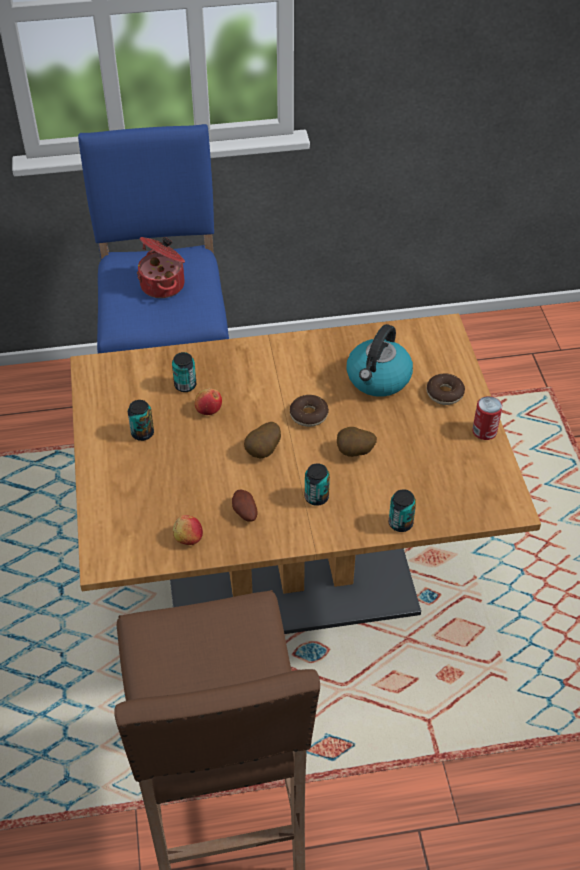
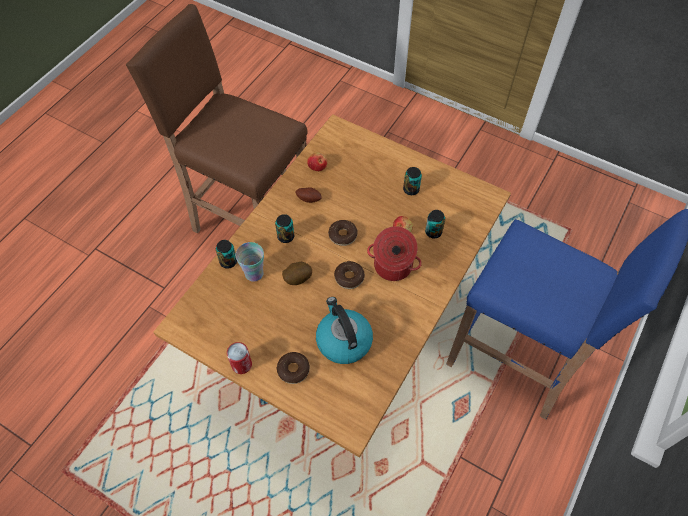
camera: 130 degrees right, 10 degrees up
cooking pot [137,237,185,298] -> cooking pot moved to [367,226,422,281]
potato [244,422,281,459] -> donut [328,220,358,246]
none -> cup [236,242,264,282]

